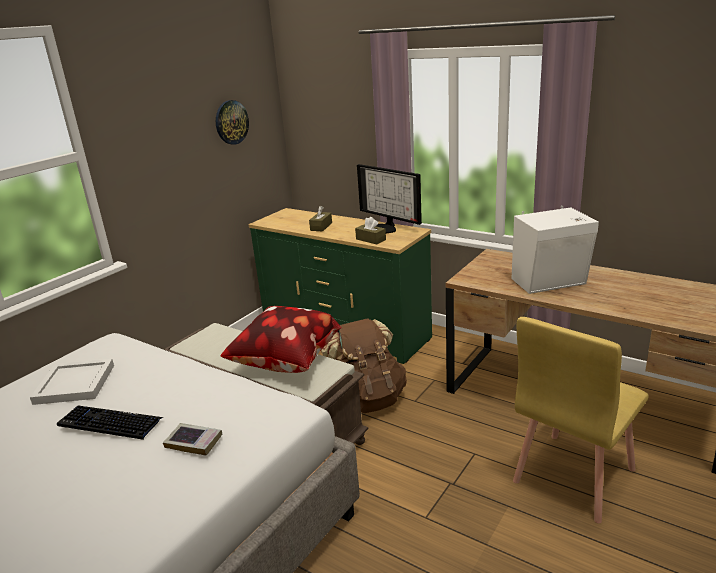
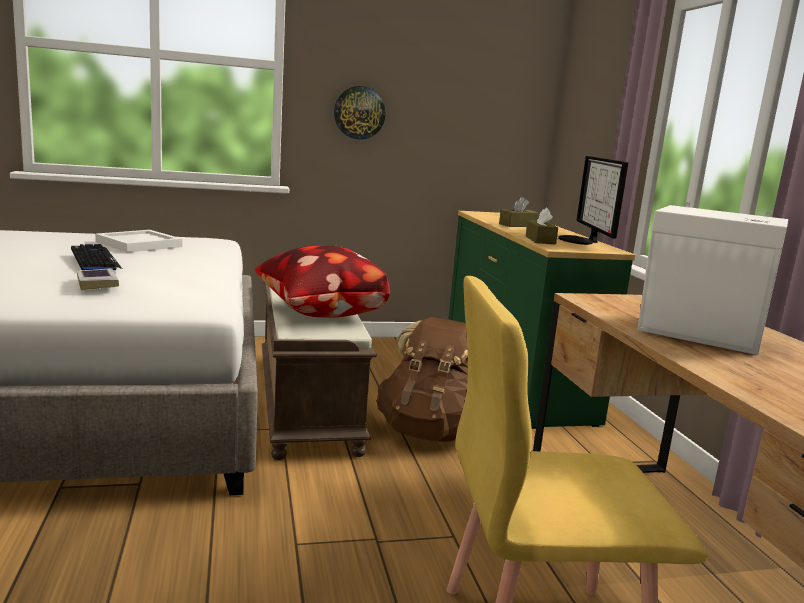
camera: 40 degrees right, 10 degrees down
wall clock [216,100,249,144] -> wall clock moved to [334,86,385,140]

